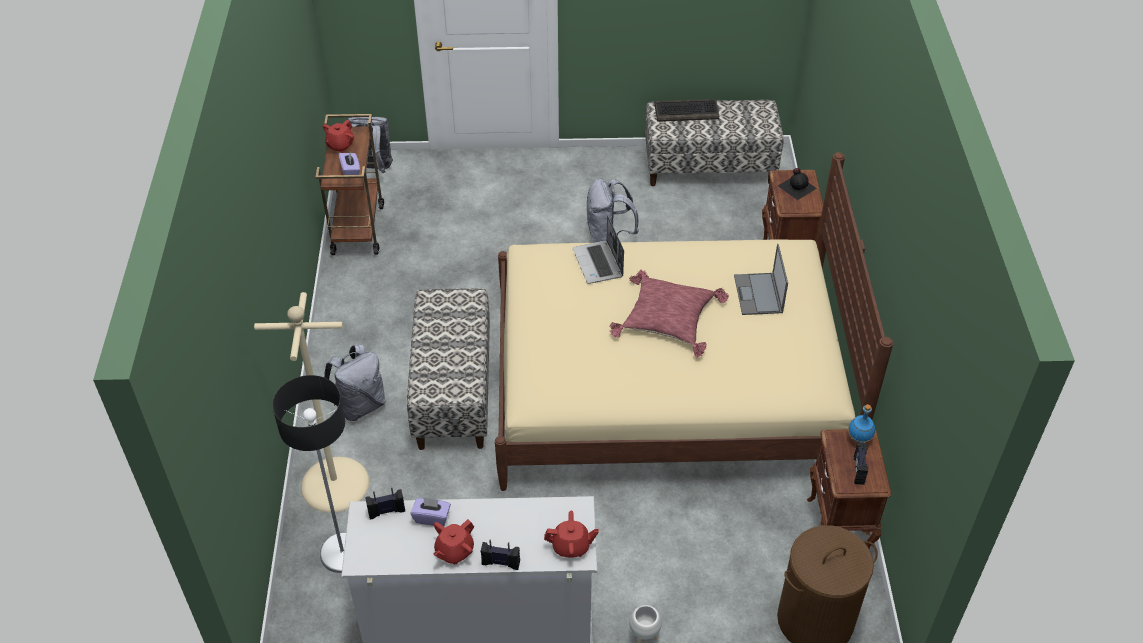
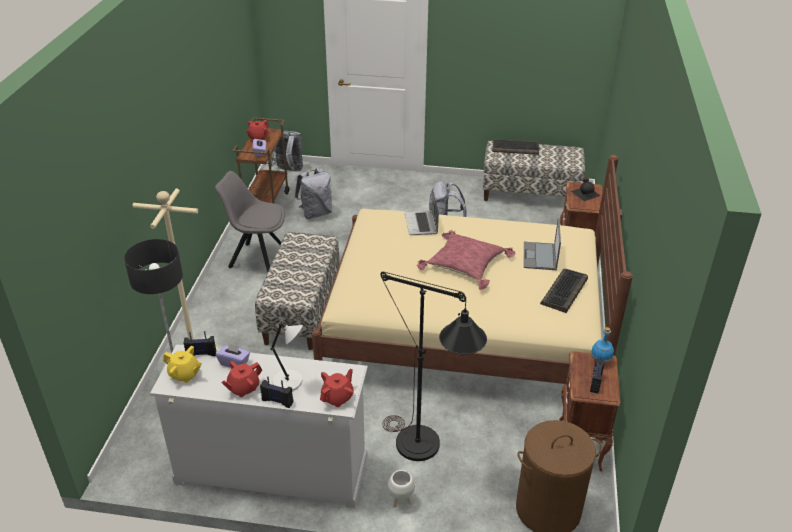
camera: 10 degrees right, 10 degrees down
grey backpack [324,344,386,421] -> grey backpack moved to [295,168,332,219]
red teapot [544,511,599,558] -> red teapot turned 60 degrees counterclockwise [320,369,354,407]
none -> yellow teapot [163,346,202,383]
none -> grey chair [215,171,285,273]
none -> grey table lamp [270,321,303,391]
none -> black floor lamp [380,272,487,461]
none -> keyboard [540,269,588,313]

